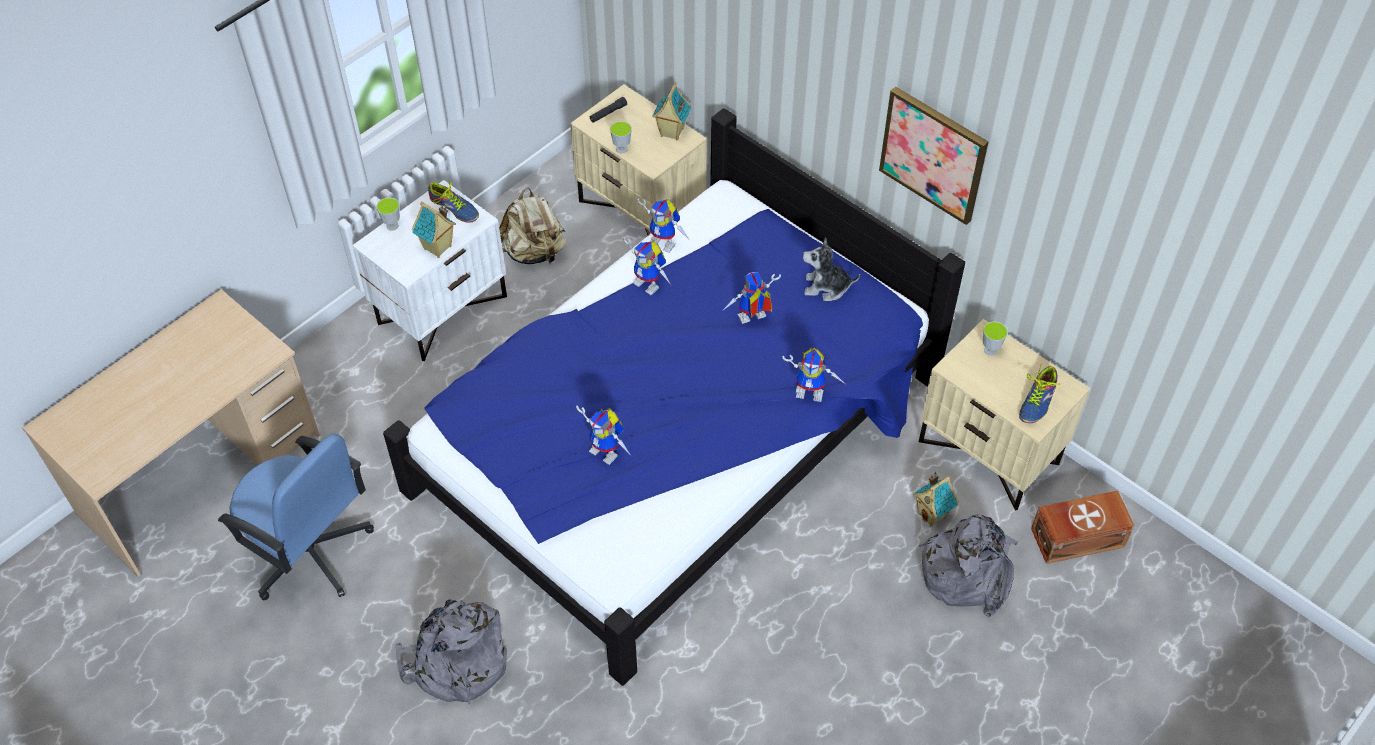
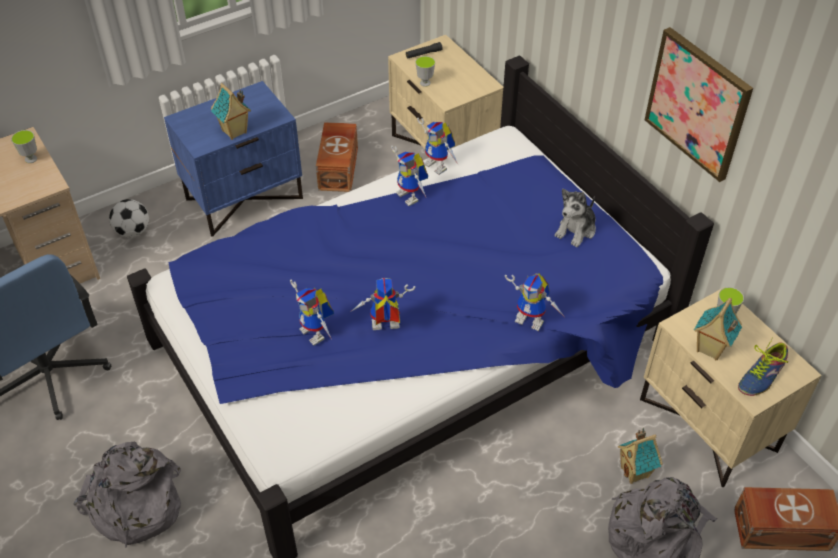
camera: 15 degrees right, 5 degrees down
white nightstand [352,180,507,361] -> blue nightstand [164,81,303,237]
cup [376,197,400,231] -> cup moved to [11,130,37,163]
shoe [427,182,479,223] -> none
beige backpack [499,188,566,265] -> brown storage box [316,122,358,192]
toy house [652,83,691,141] -> toy house moved to [694,298,742,361]
toy robot [722,272,781,324] -> toy robot moved to [350,278,415,330]
plush toy [803,237,860,301] -> plush toy turned 75 degrees counterclockwise [555,189,596,247]
none -> football [109,199,149,238]

